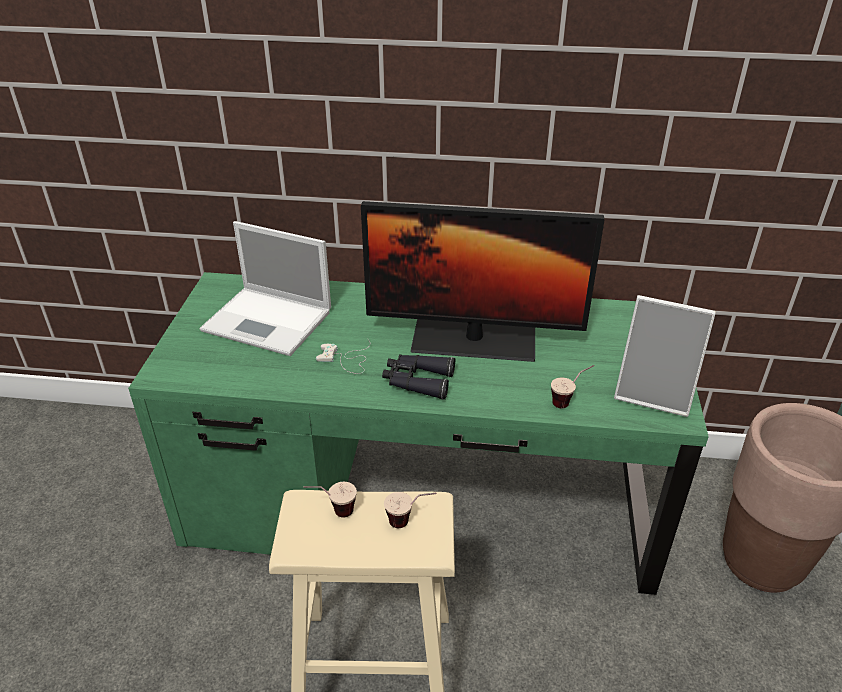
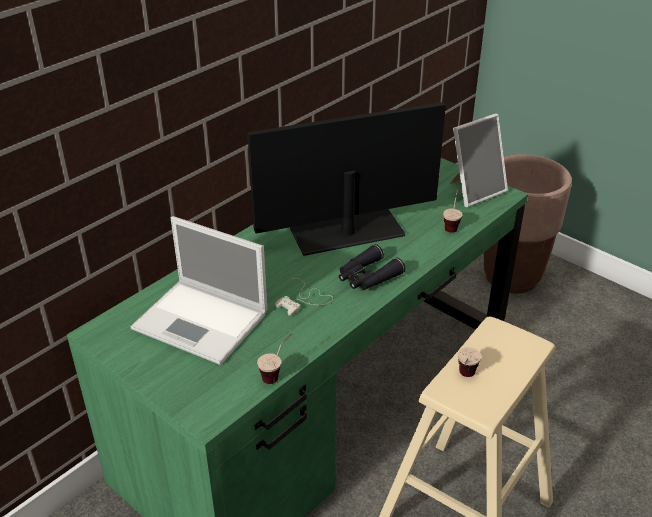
camera: 55 degrees left, 0 degrees up
laptop [200,221,331,356] -> laptop turned 60 degrees clockwise [130,216,267,365]
monitor [361,201,604,362] -> monitor turned 150 degrees counterclockwise [247,102,446,256]
cup [384,492,437,528] -> cup moved to [257,333,291,384]

